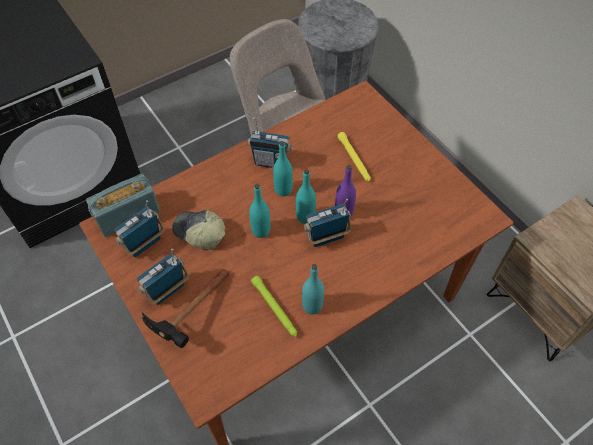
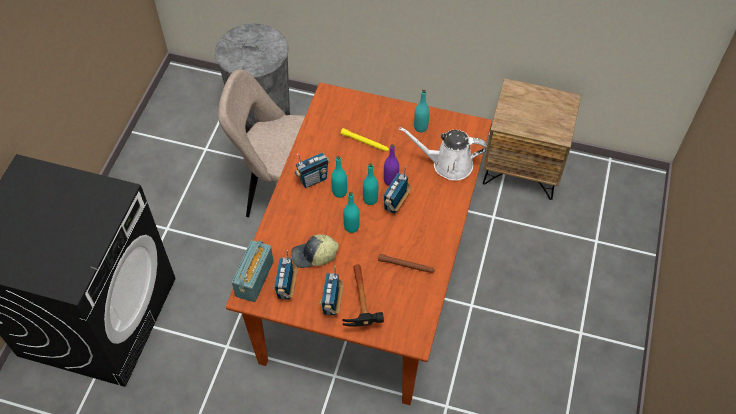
camera: 40 degrees left, 0 degrees up
green flashlight [251,276,297,337] -> brown flashlight [378,254,435,273]
turquoise bottle [302,264,324,315] -> turquoise bottle moved to [414,90,430,132]
none -> white watering can [399,127,487,181]

